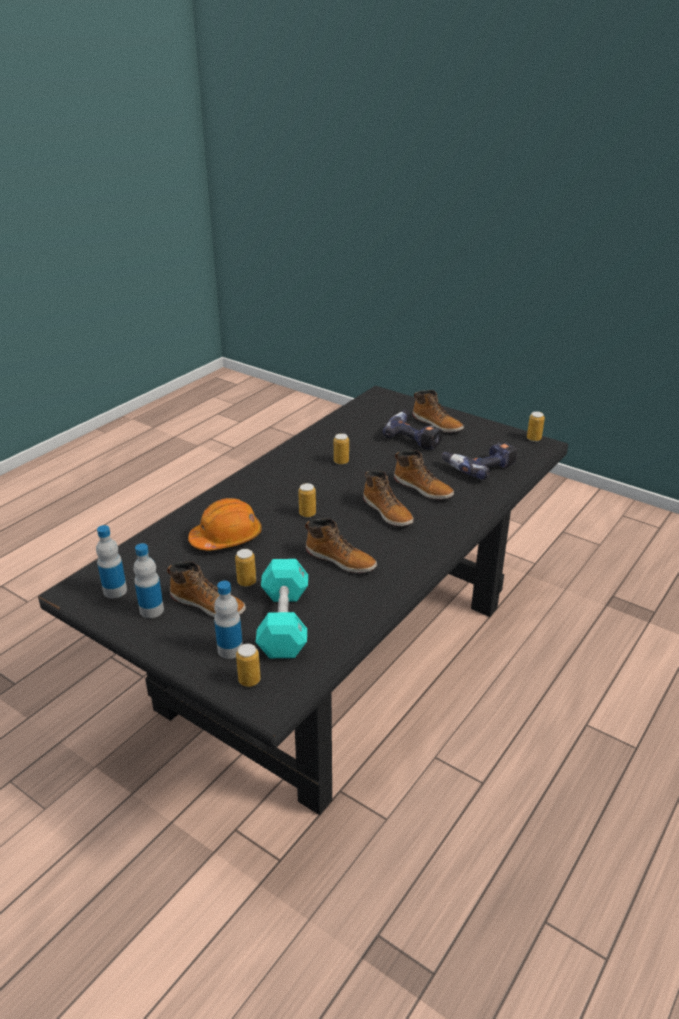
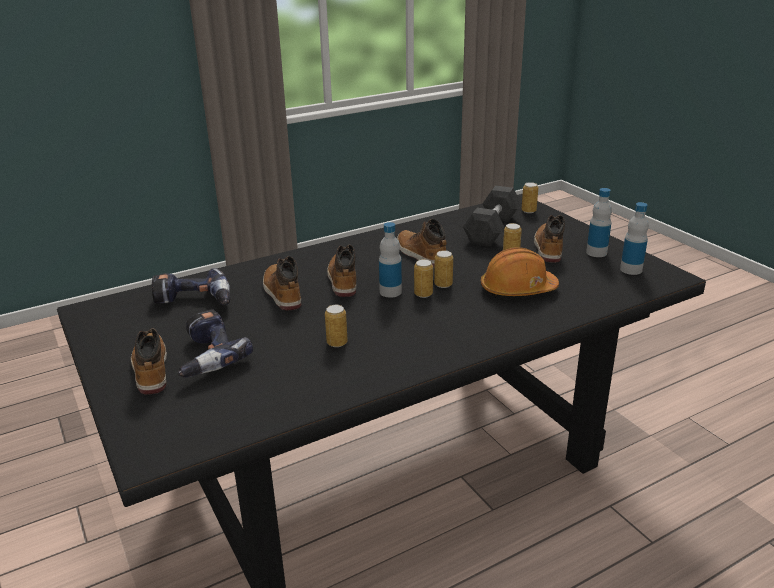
camera: 155 degrees left, 5 degrees down
boot [167,561,246,617] -> boot turned 45 degrees clockwise [534,215,565,263]
bottle [214,581,243,659] -> bottle moved to [379,222,402,298]
turquoise dumbbell [256,559,308,658] -> black dumbbell [463,186,521,247]
can [527,411,545,442] -> can moved to [434,250,453,288]

